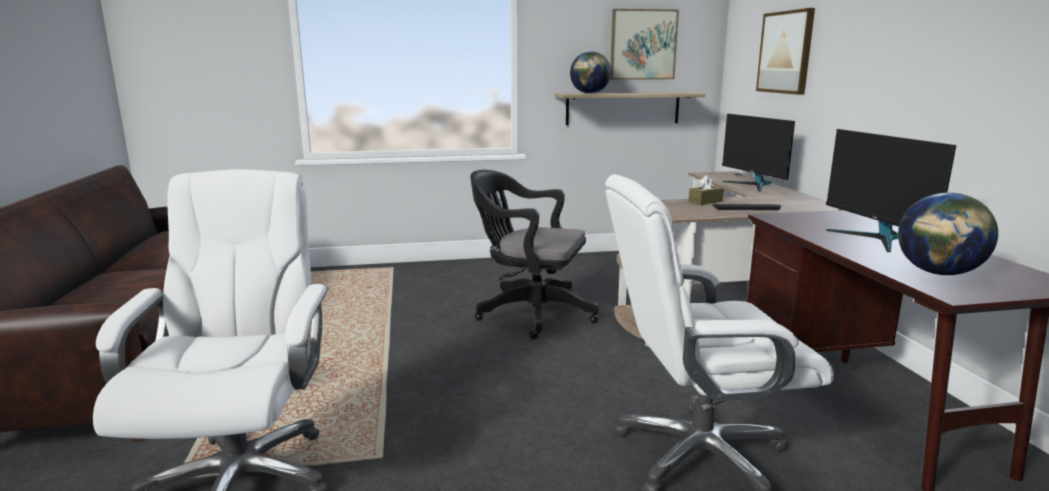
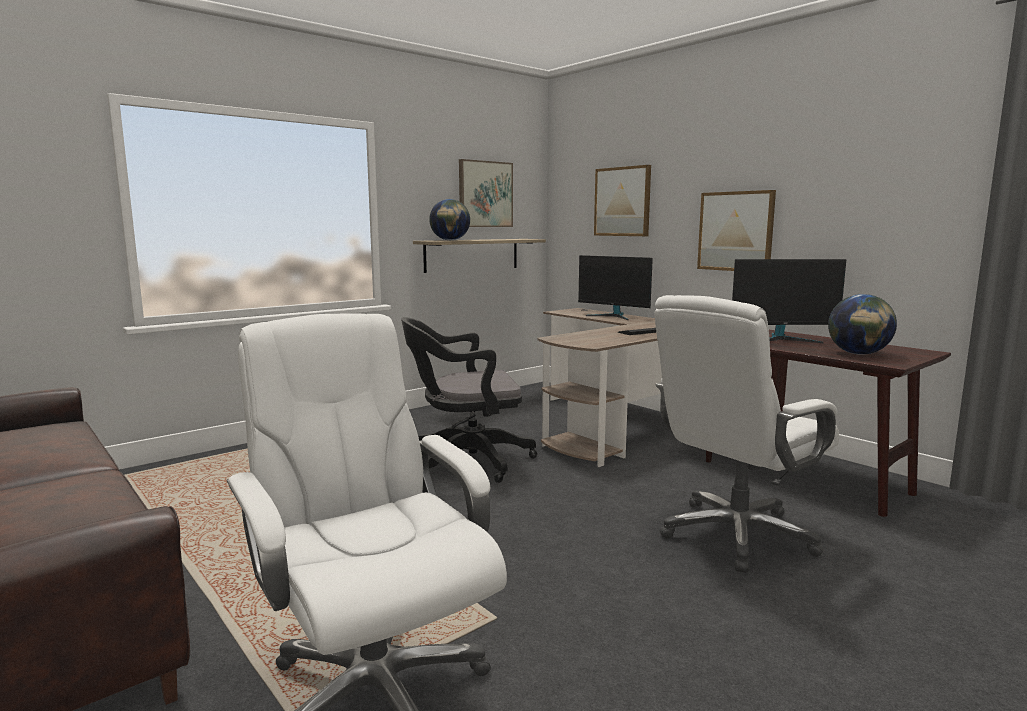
camera: 30 degrees left, 5 degrees down
brown tissue box [688,175,724,205] -> none
monitor [826,129,956,252] -> monitor turned 45 degrees counterclockwise [732,259,846,344]
none -> picture [697,190,776,271]

